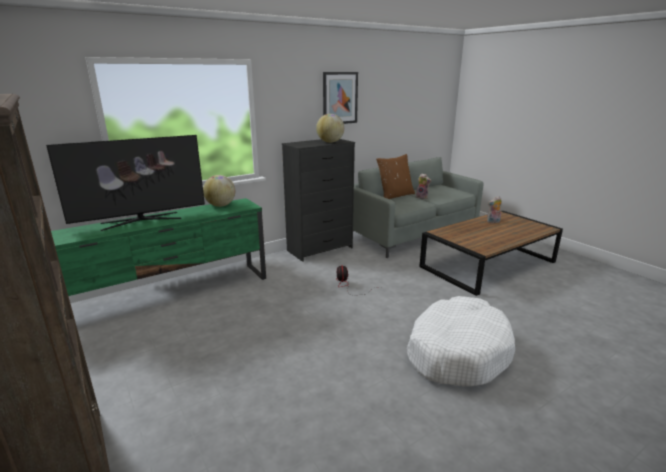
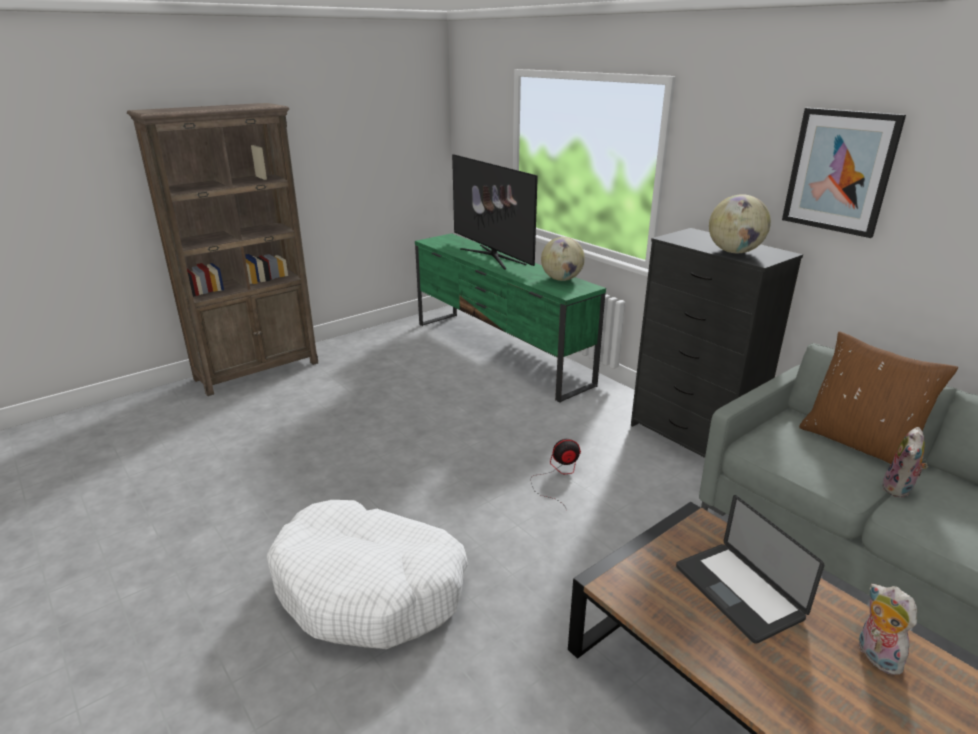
camera: 85 degrees right, 5 degrees up
none -> laptop [676,495,824,644]

